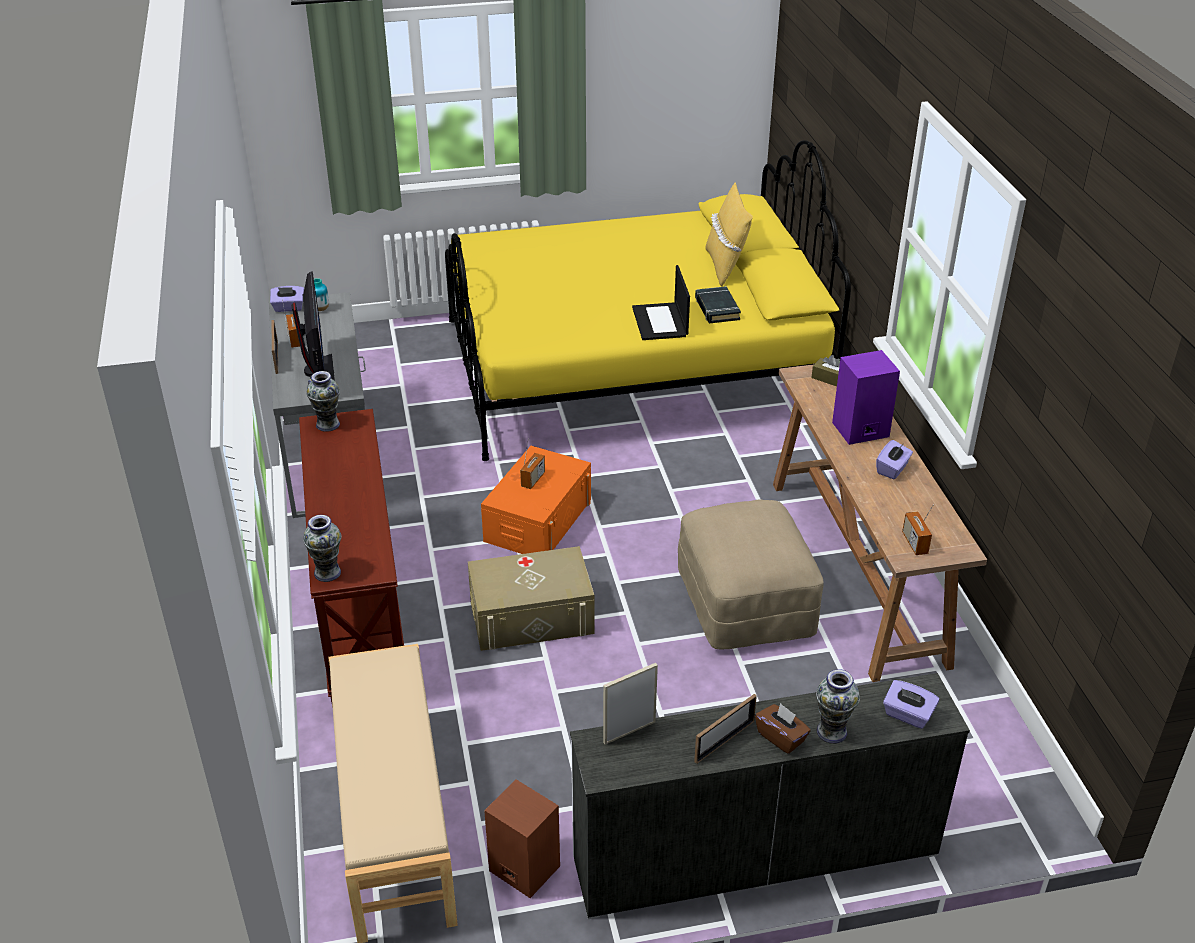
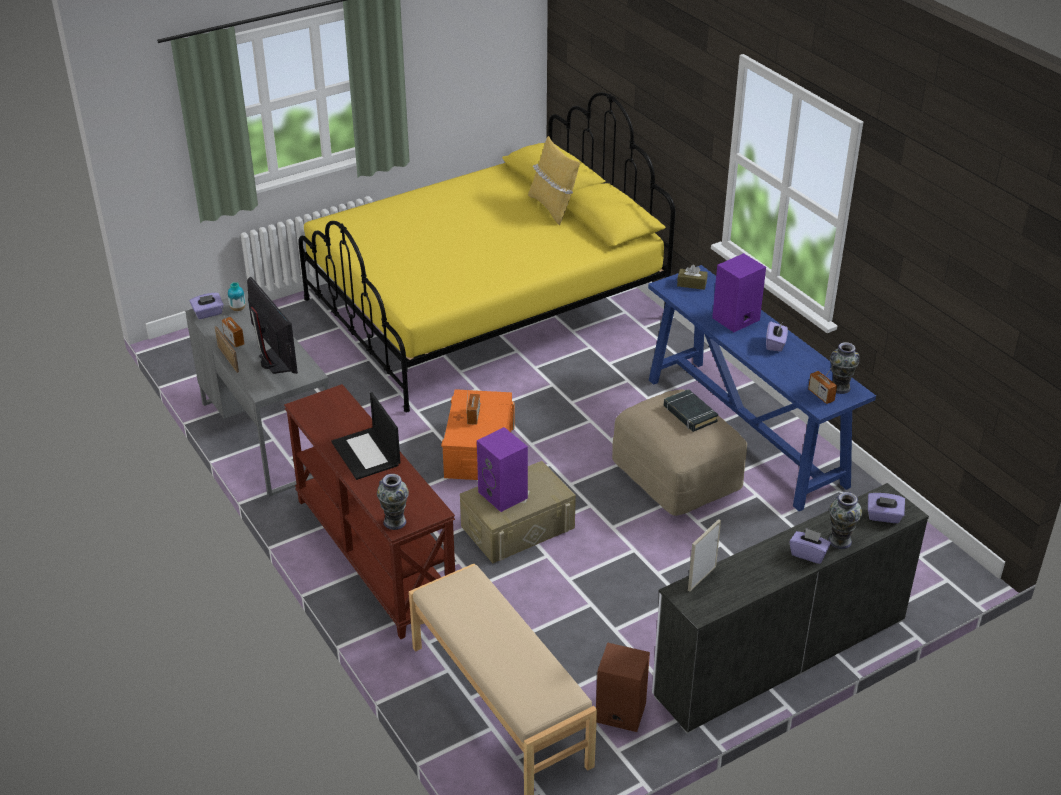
camera: 20 degrees left, 0 degrees up
vase [306,371,340,432] -> vase moved to [830,342,860,394]
laptop [632,265,690,340] -> laptop moved to [331,392,400,480]
picture frame [694,694,757,764] -> none
black book [695,286,741,323] -> black book moved to [664,389,718,432]
brown tissue box [755,703,811,754] -> purple tissue box [789,528,831,564]
brown console table [773,365,987,682] -> blue console table [648,265,876,512]
none -> purple speaker [477,427,528,512]

